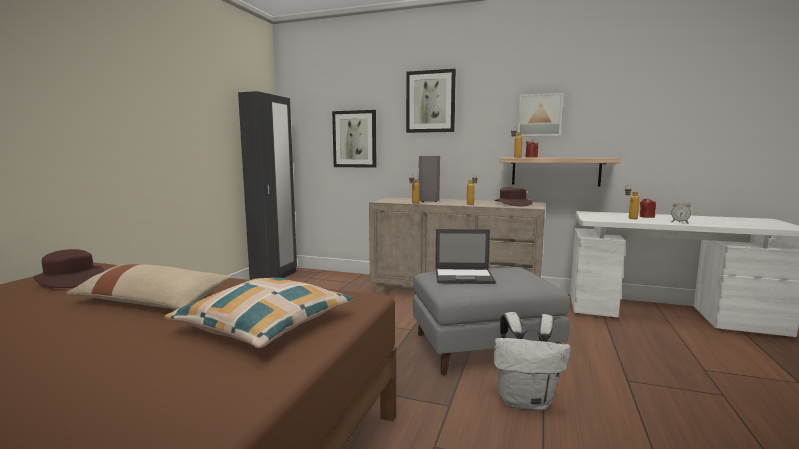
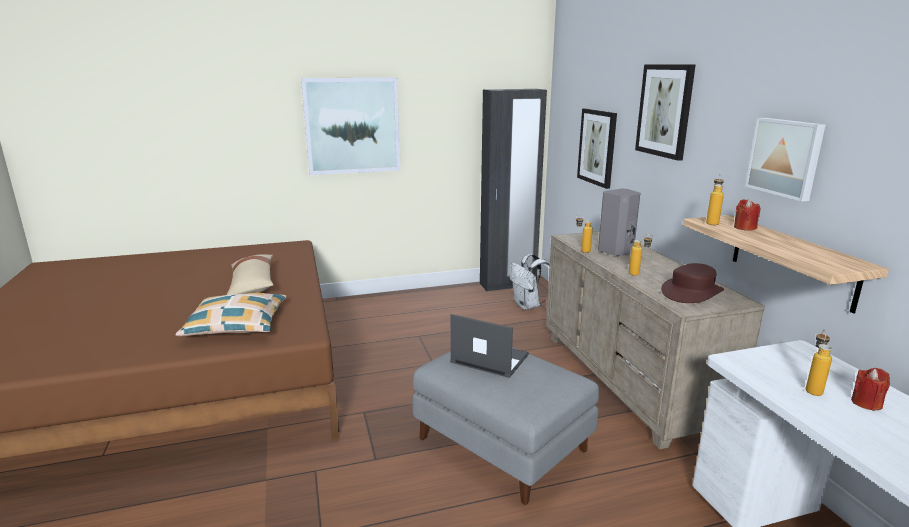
camera: 55 degrees right, 10 degrees up
brown hat [33,249,104,288] -> none
laptop [435,229,496,284] -> laptop turned 150 degrees clockwise [450,314,529,378]
white backpack [494,312,571,410] -> white backpack moved to [510,254,550,310]
alarm clock [671,202,691,224] -> none
none -> picture [301,77,400,175]

